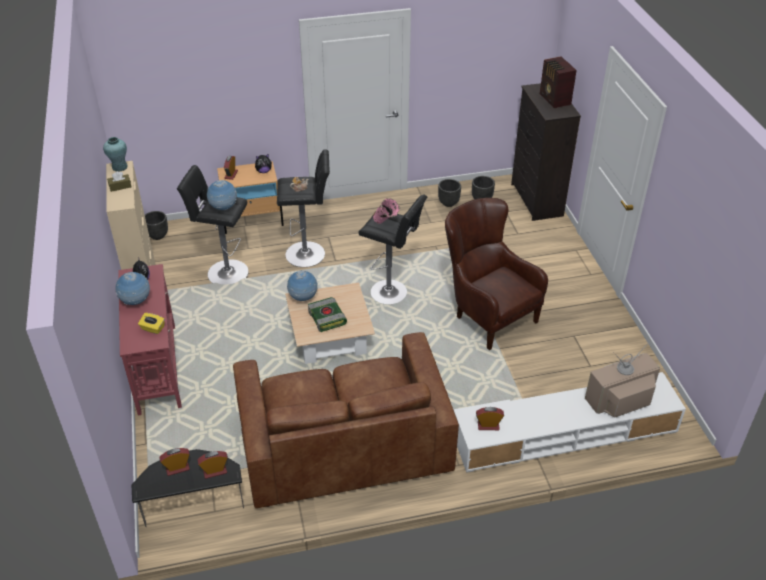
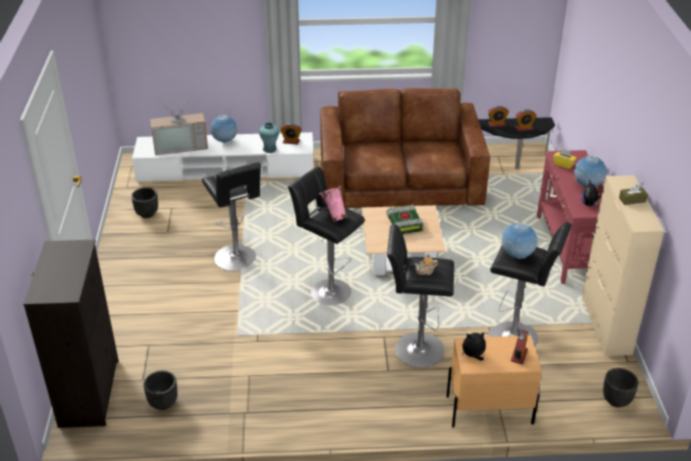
camera: 170 degrees left, 5 degrees down
turquoise vase [103,137,128,171] -> turquoise vase moved to [259,122,279,153]
globe [287,270,318,301] -> globe moved to [210,115,238,143]
black planter [438,179,461,207] -> black planter moved to [131,187,158,218]
brown armchair [445,198,548,350] -> black stool [202,162,261,271]
radio [540,57,577,108] -> none

